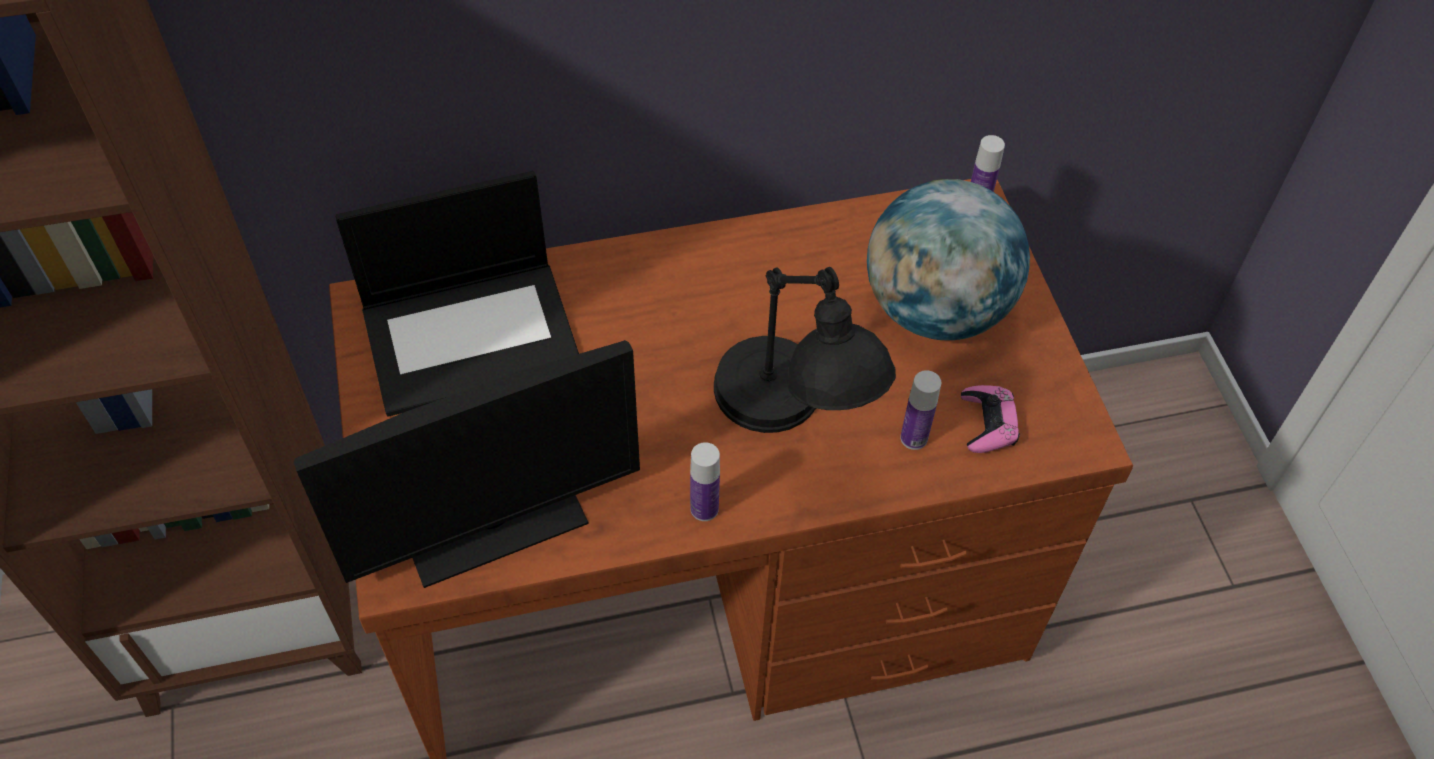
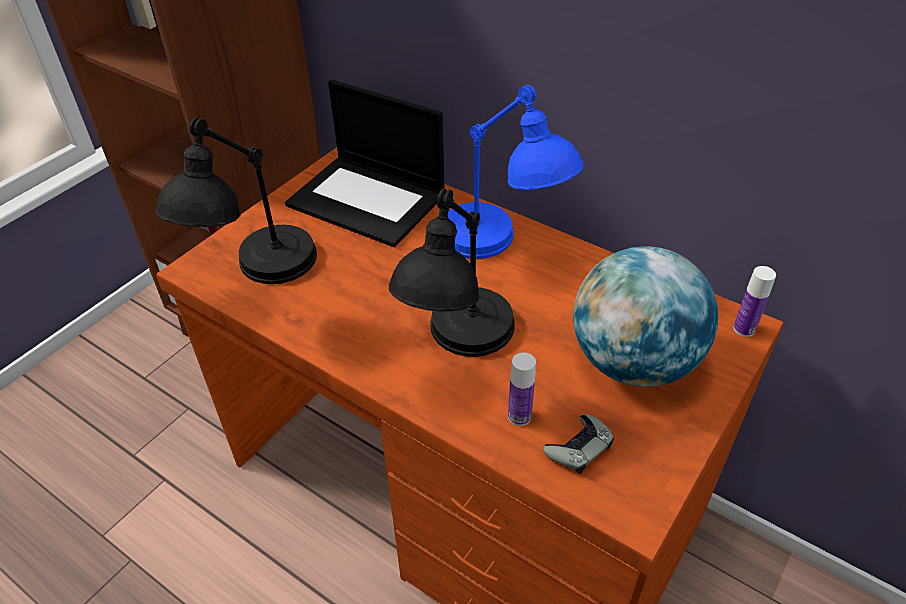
camera: 50 degrees right, 10 degrees down
monitor [294,340,640,588] -> black table lamp [155,118,317,284]
bottle [690,442,720,521] -> none
pink game controller [961,385,1020,453] -> grey game controller [543,414,614,474]
none -> blue table lamp [448,85,584,259]

